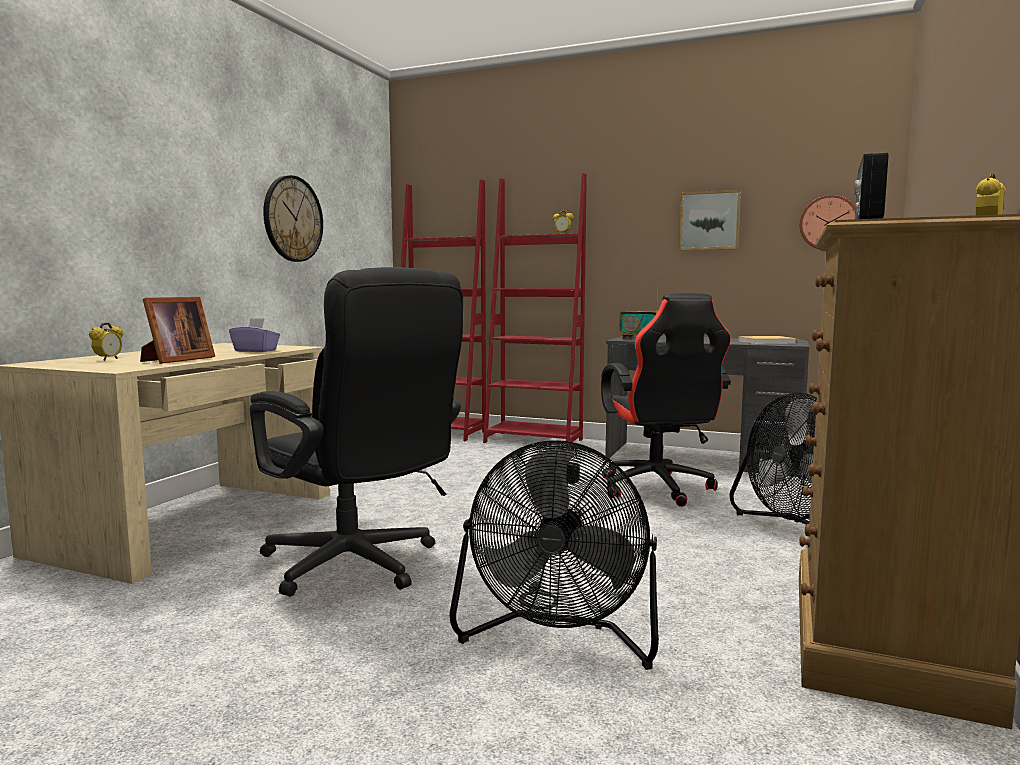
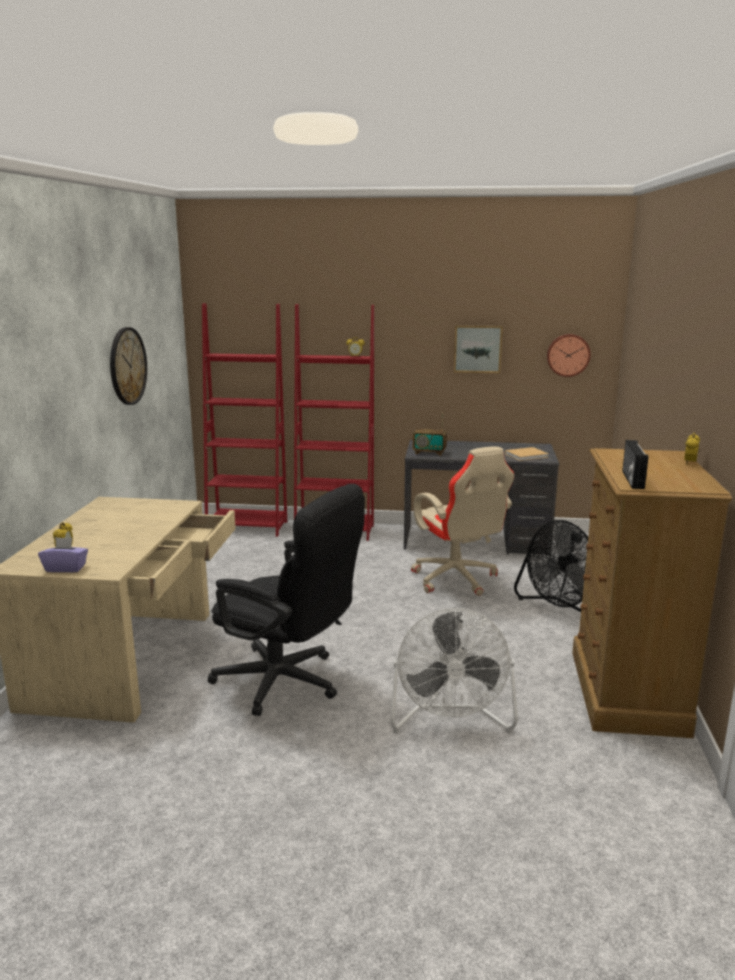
camera: 15 degrees left, 10 degrees up
picture frame [140,297,215,364] -> none
purple tissue box [229,318,280,352] -> purple tissue box moved to [38,537,88,572]
black fan [450,440,659,670] -> white fan [390,608,518,734]
black office chair [601,293,731,507] -> beige office chair [411,447,514,596]

